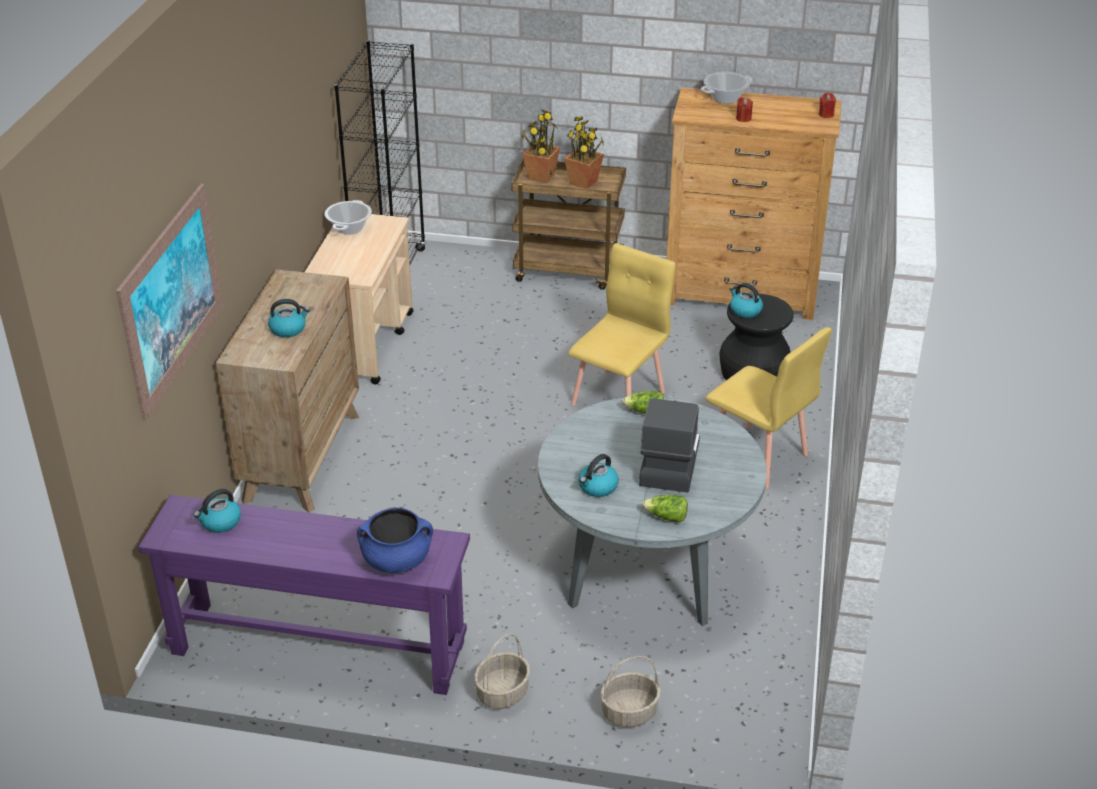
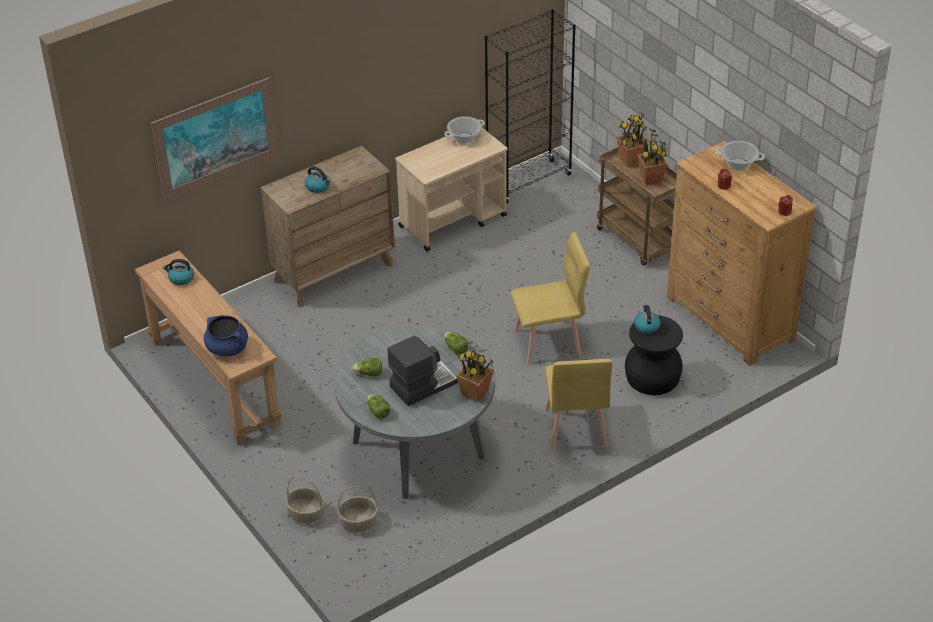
camera: 45 degrees right, 5 degrees up
purple console table [138,495,470,695] -> brown console table [135,250,282,445]
basket [474,633,530,709] -> basket moved to [337,486,379,532]
kettle [578,454,619,497] -> lettuce [351,358,382,376]
none -> potted plant [456,342,494,402]

